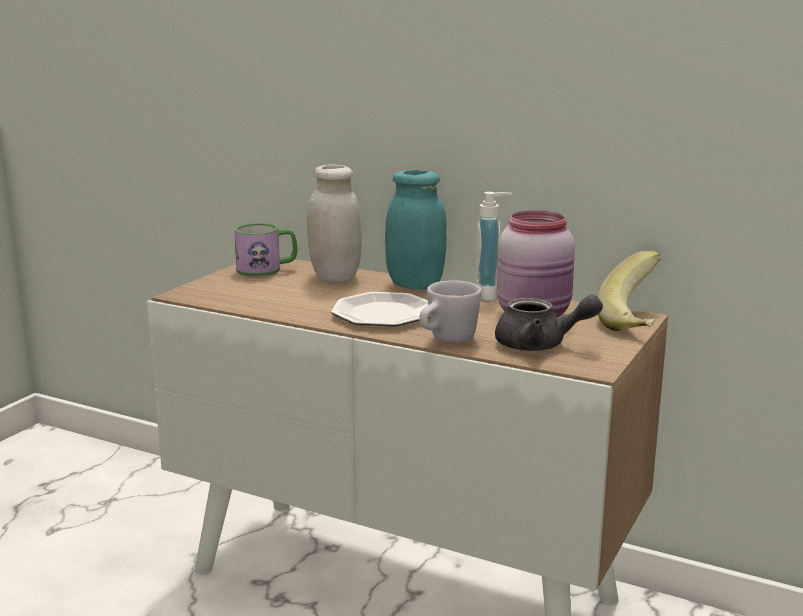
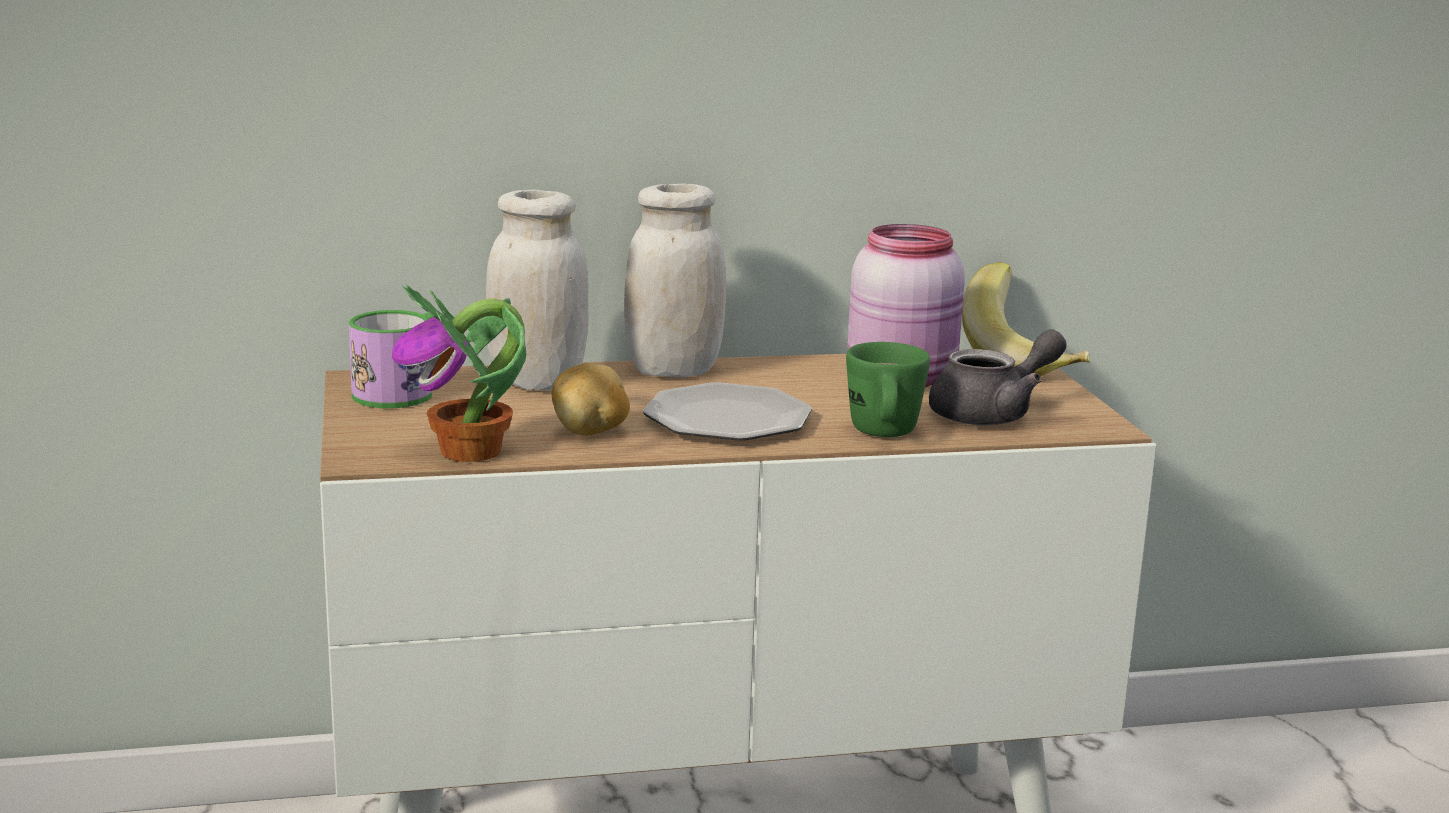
camera: 40 degrees left, 0 degrees up
turquoise jar [385,170,447,289] -> white jar [624,183,726,377]
white mug [419,280,482,343] -> green mug [846,342,930,437]
soap dispenser [476,192,512,301] -> none
none -> potted plant [392,285,526,462]
none -> potato [551,363,630,435]

